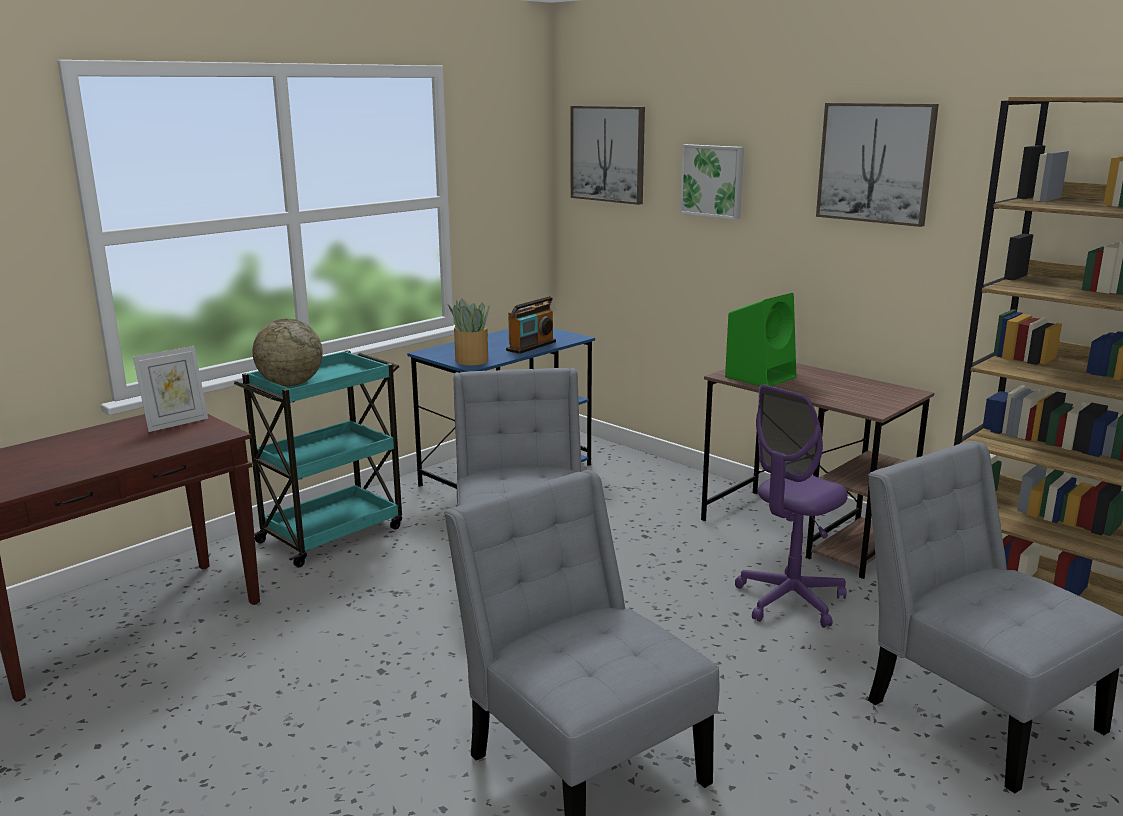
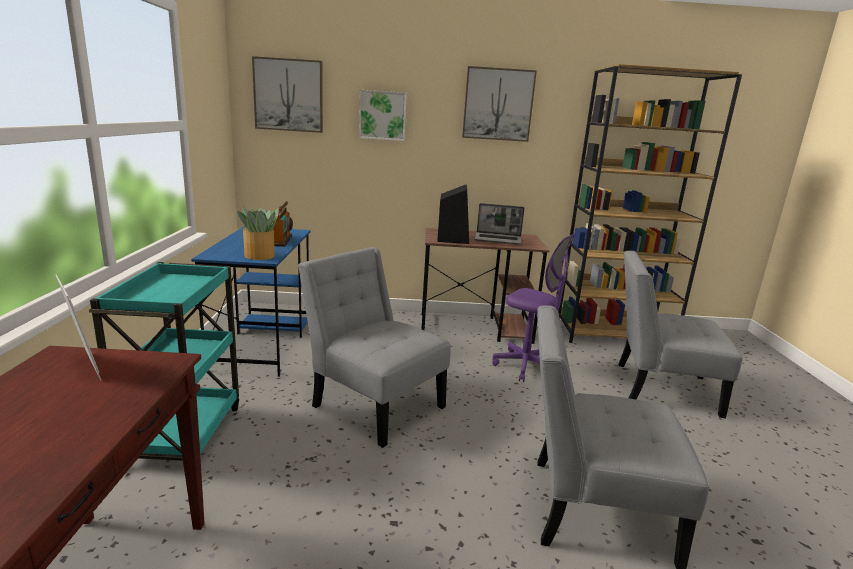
camera: 45 degrees left, 0 degrees up
picture frame [133,346,208,432] -> picture frame turned 45 degrees counterclockwise [56,275,101,381]
globe [252,319,323,386] -> none
green speaker [725,293,796,386] -> black speaker [437,184,469,244]
purple office chair [735,384,848,628] -> purple office chair turned 60 degrees counterclockwise [492,233,575,382]
none -> laptop [474,203,525,245]

